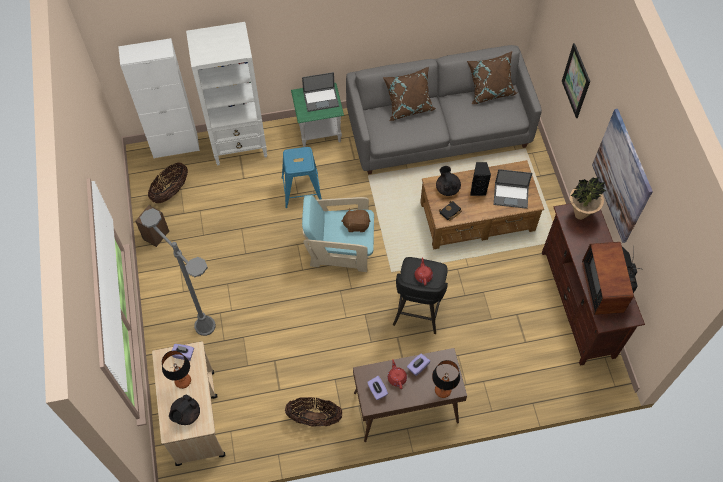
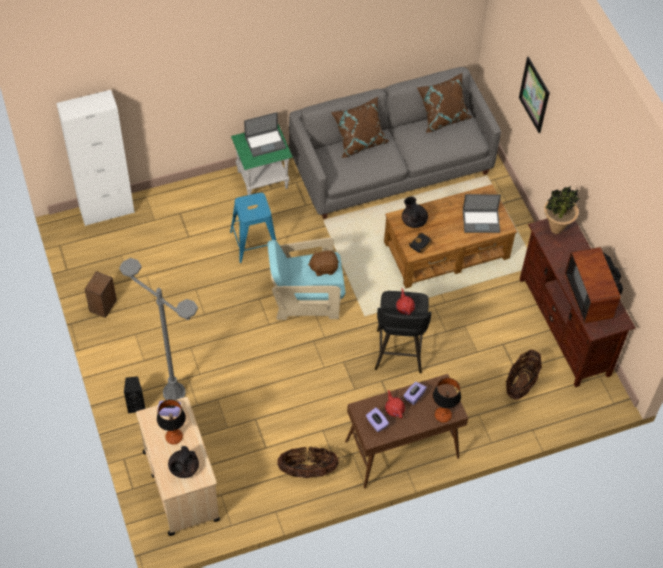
camera: 10 degrees left, 5 degrees down
basket [148,163,188,203] -> basket moved to [506,350,542,400]
white bookcase [186,22,267,166] -> none
black speaker [470,162,491,196] -> black speaker moved to [124,376,146,413]
picture [592,109,653,243] -> none

